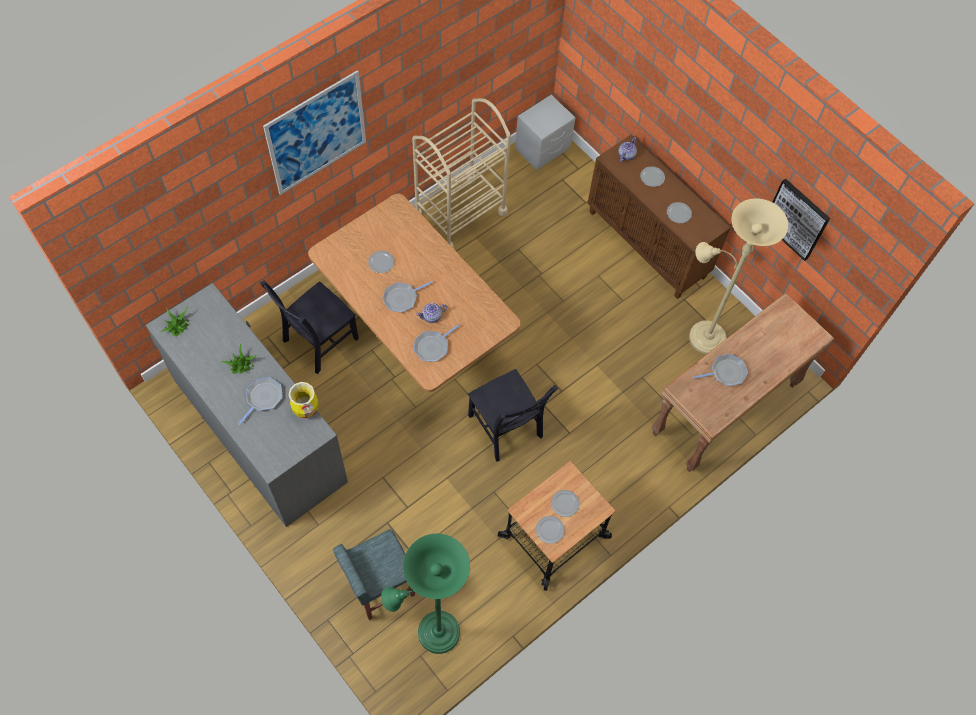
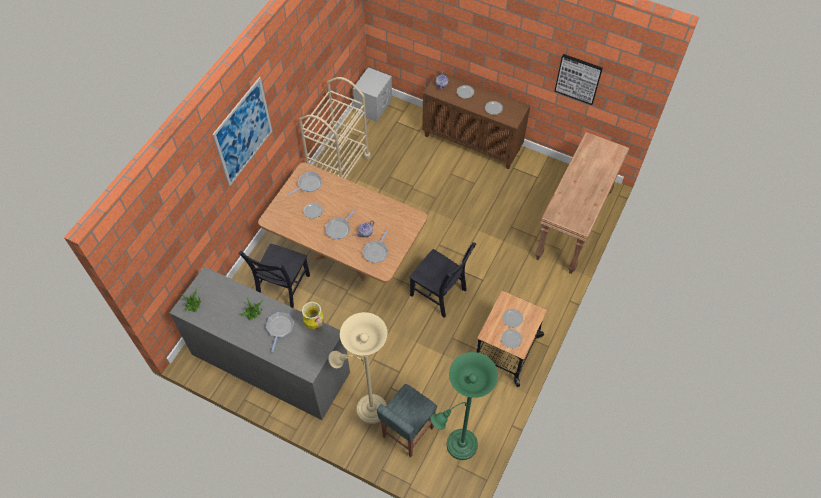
camera: 20 degrees left, 5 degrees down
beige floor lamp [689,198,788,354] -> beige floor lamp moved to [328,312,387,424]
frying pan [693,354,748,386] -> frying pan moved to [287,172,322,195]

